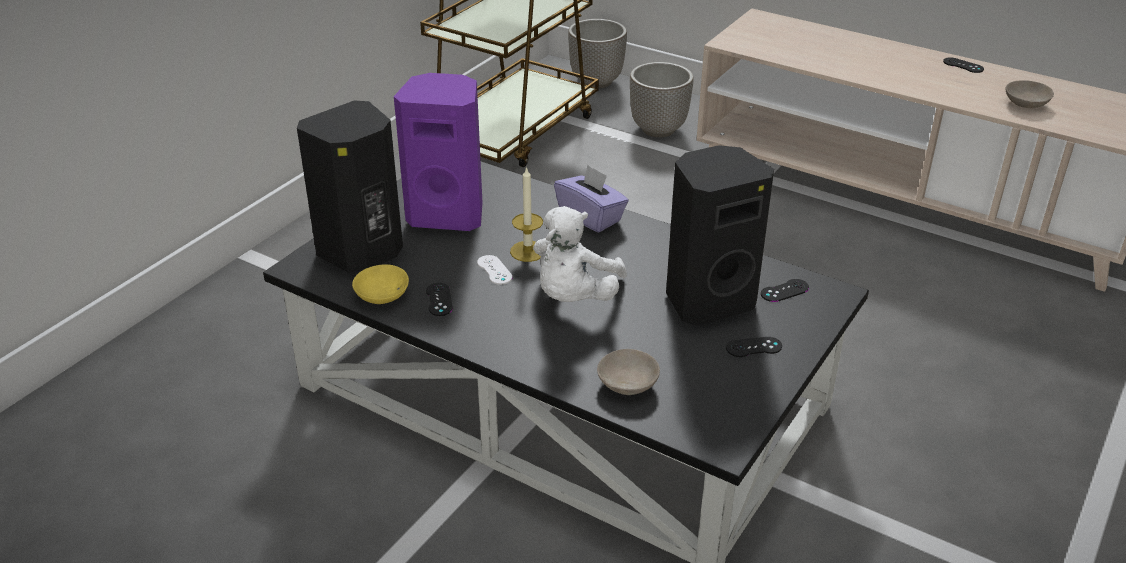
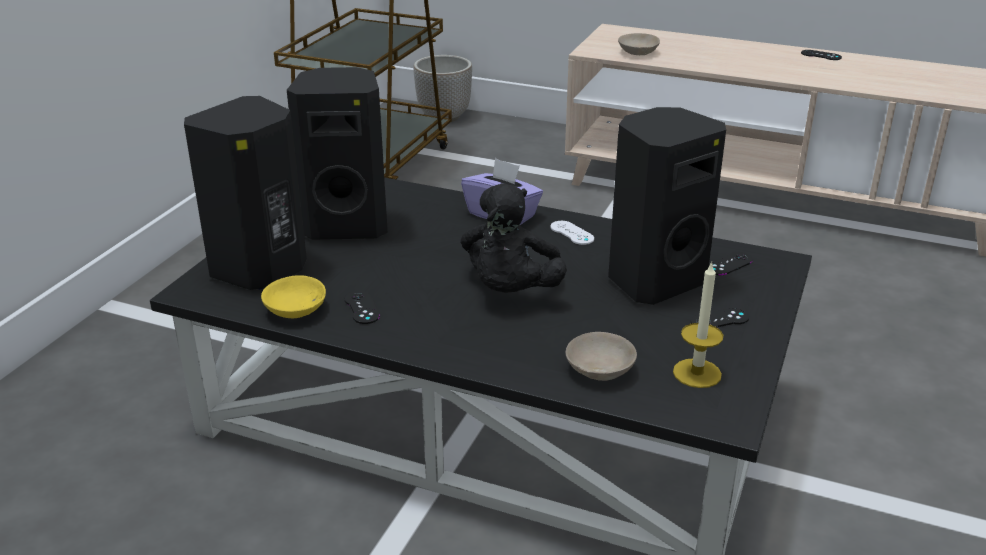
camera: 10 degrees left, 5 degrees down
purple speaker [394,73,483,231] -> black speaker [287,67,388,240]
white game controller [477,255,512,285] -> white game controller moved to [551,221,594,245]
candle [510,166,543,262] -> candle moved to [673,262,723,388]
white plush toy [533,206,627,302] -> black plush toy [460,183,567,292]
planter [630,62,694,137] -> none
beige bowl [1006,80,1054,108] -> beige bowl moved to [618,33,660,55]

